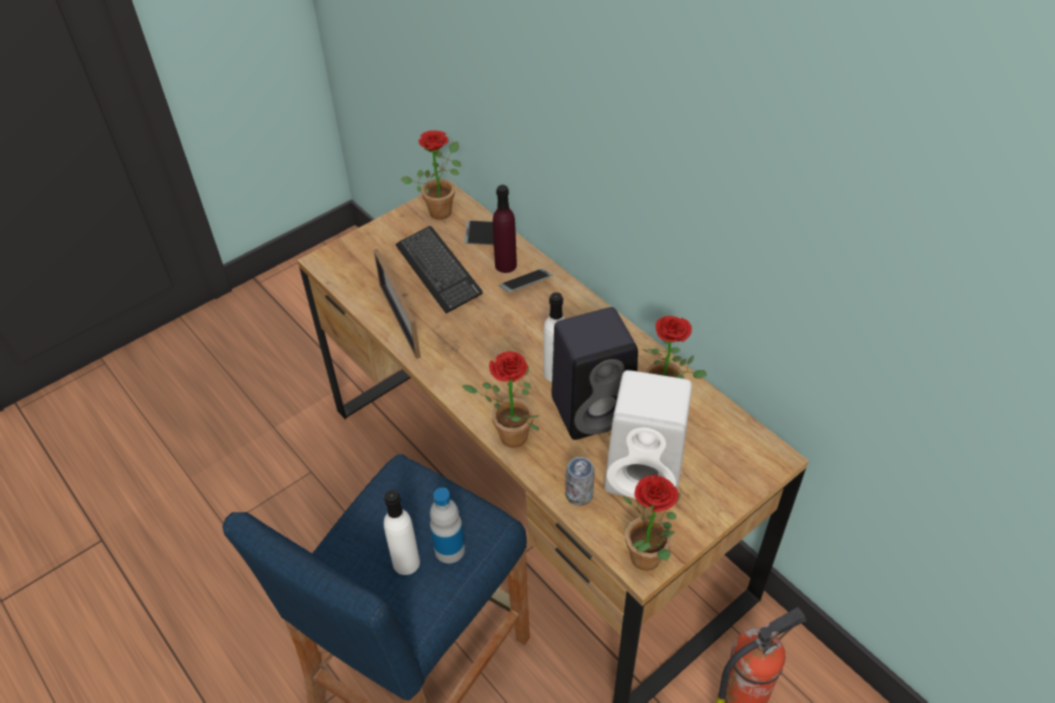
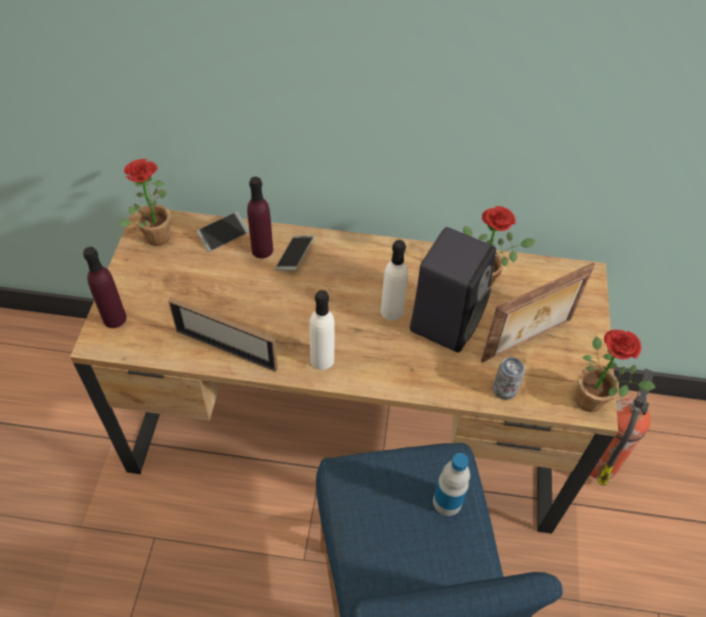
camera: 45 degrees left, 5 degrees up
white bottle [384,490,420,575] -> white bottle moved to [310,290,335,370]
keyboard [395,226,483,314] -> none
potted plant [462,351,539,448] -> none
white speaker [604,370,692,499] -> picture frame [481,263,595,363]
none -> purple bottle [83,247,127,328]

